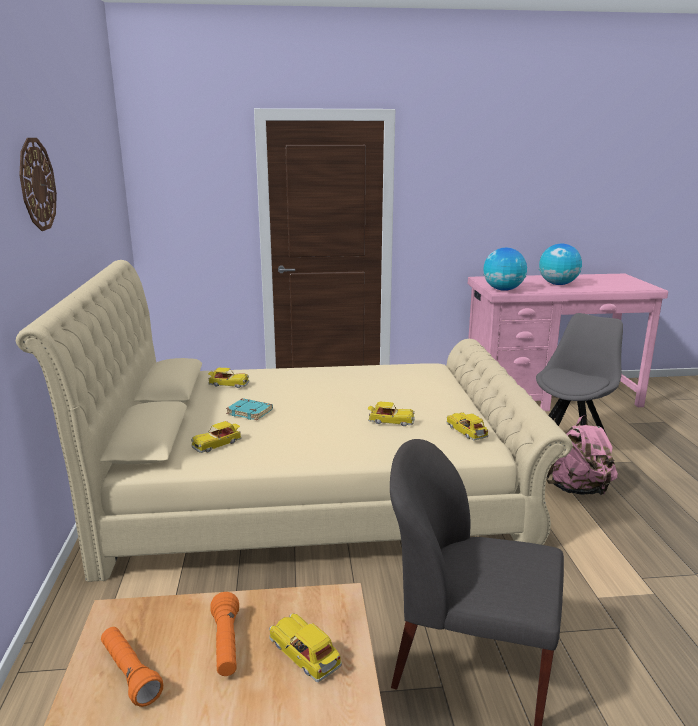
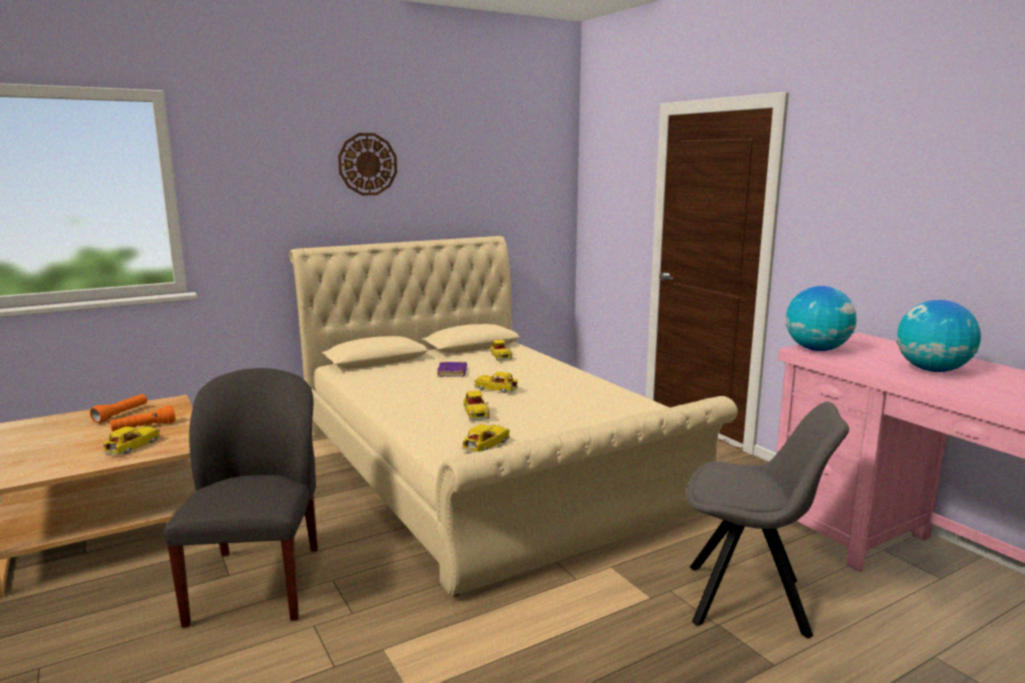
camera: 65 degrees right, 5 degrees down
toy car [191,421,242,453] -> toy car moved to [474,372,518,393]
turquoise book [226,398,273,420] -> purple book [437,362,467,377]
pink backpack [546,416,618,495] -> none

